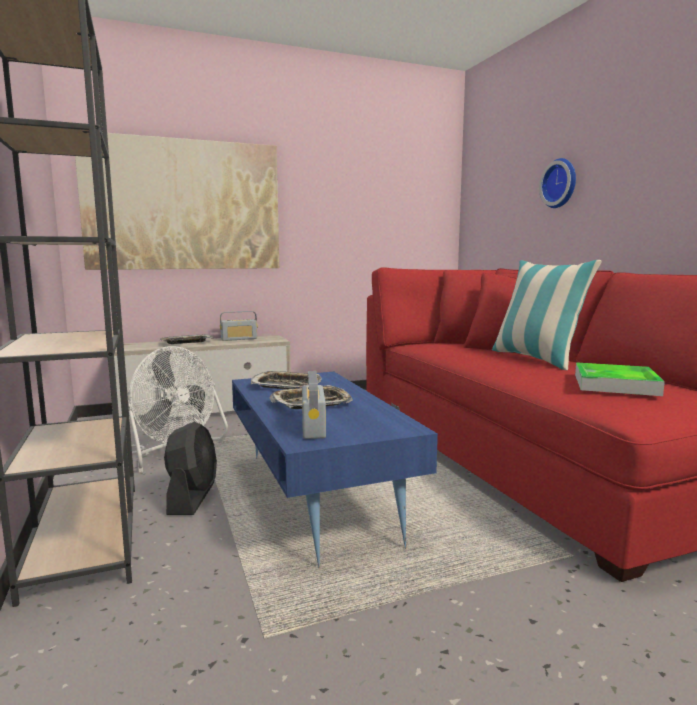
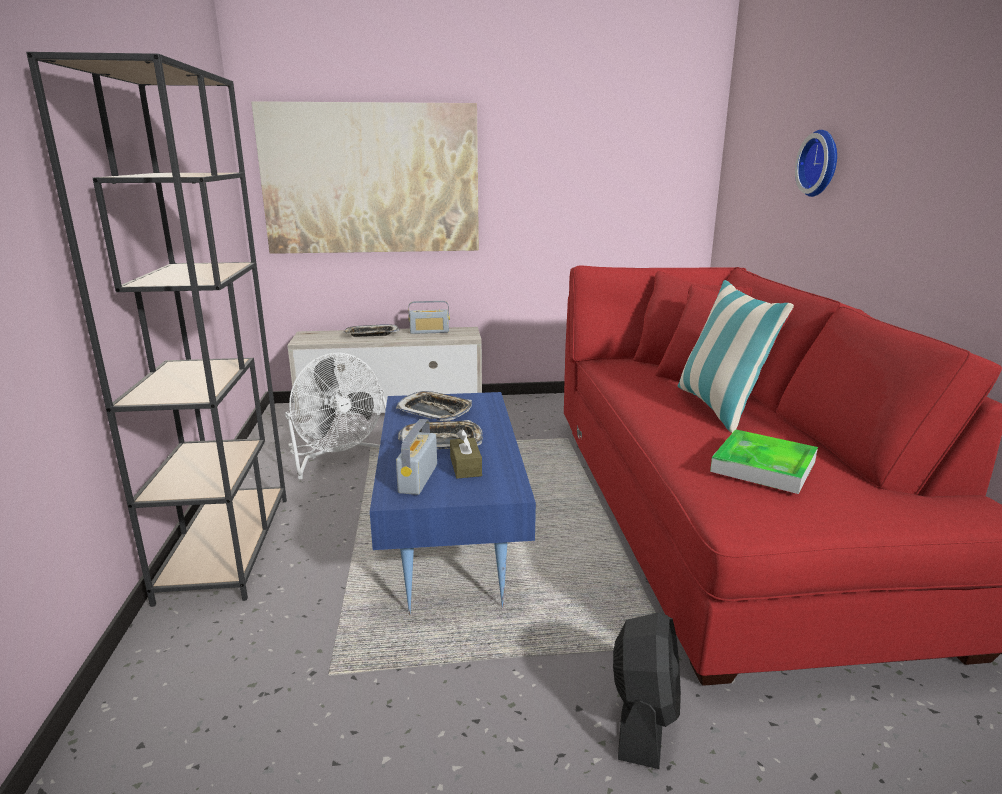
camera: 15 degrees right, 10 degrees up
black fan [164,422,217,515] -> black fan moved to [613,612,681,769]
none -> brown tissue box [450,429,482,478]

